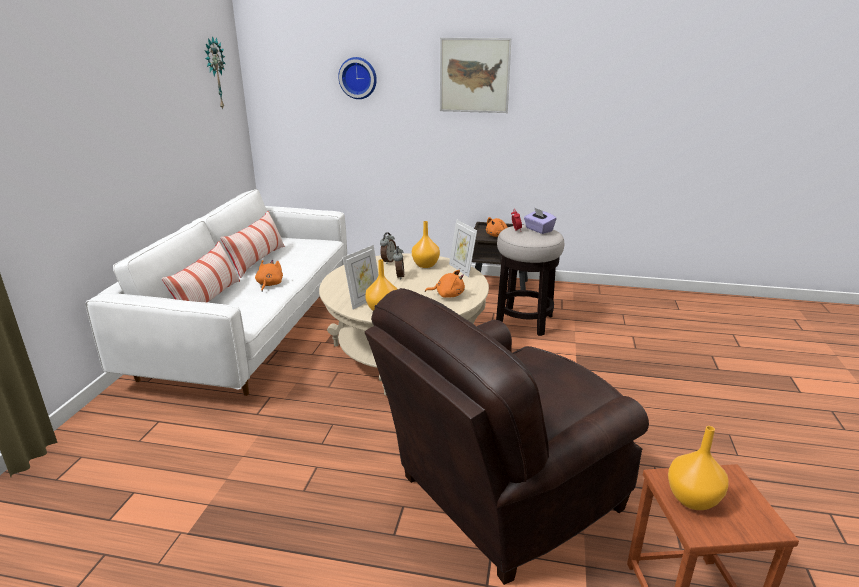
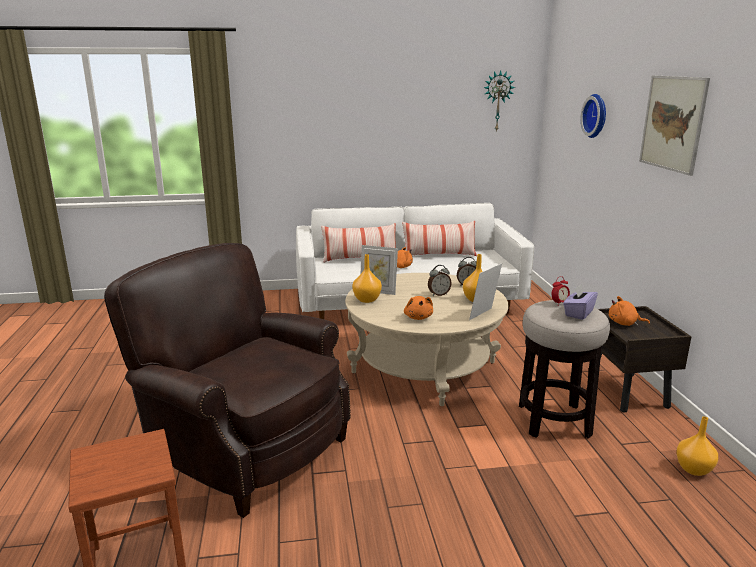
camera: 70 degrees right, 5 degrees down
orange vase [668,426,729,510] -> orange vase moved to [676,416,718,476]

